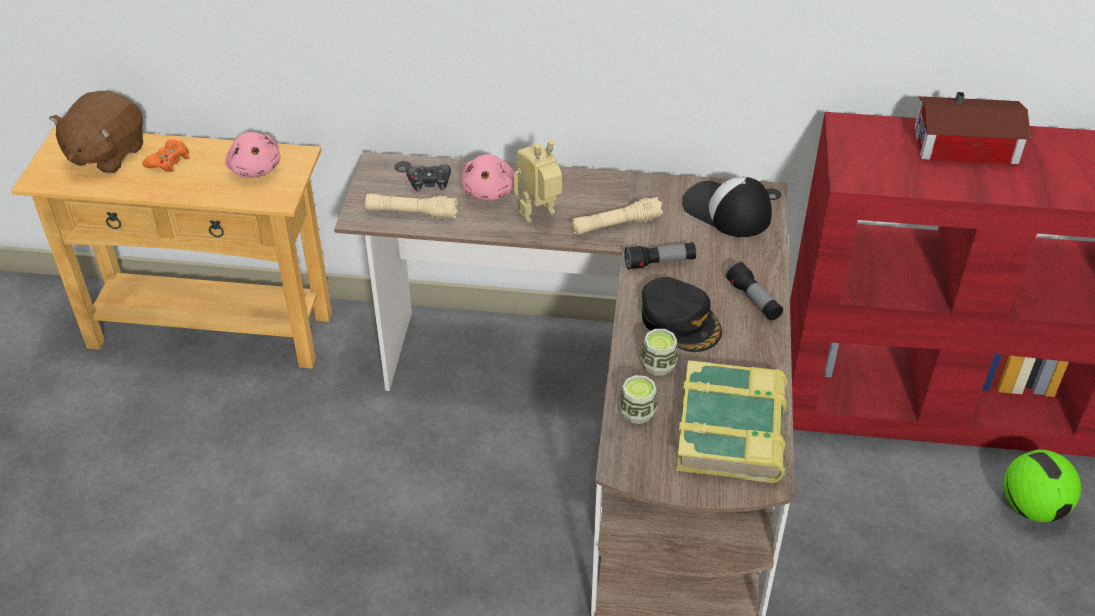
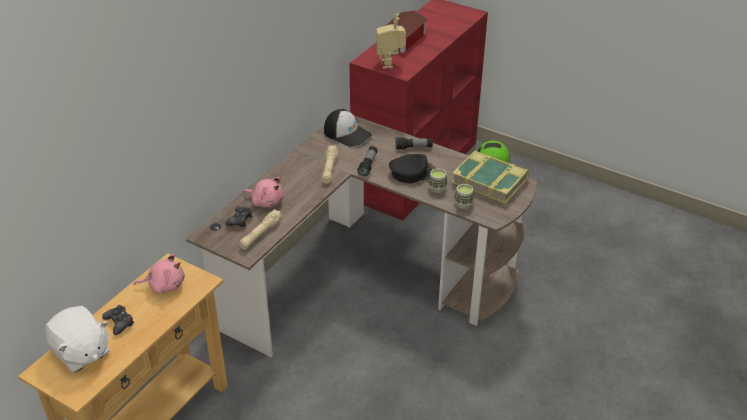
camera: 65 degrees left, 5 degrees down
brown plush toy [49,91,143,174] -> white plush toy [45,306,110,373]
orange game controller [143,139,190,172] -> black game controller [102,305,134,335]
toy robot [514,139,562,223] -> toy robot moved to [376,14,406,68]
cap [682,177,772,237] -> cap turned 120 degrees counterclockwise [324,109,372,147]

